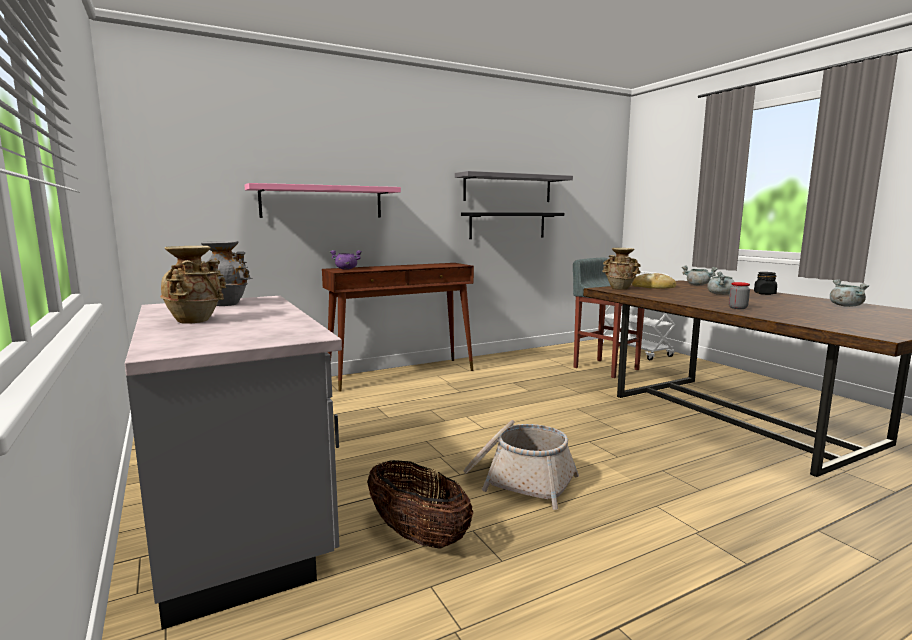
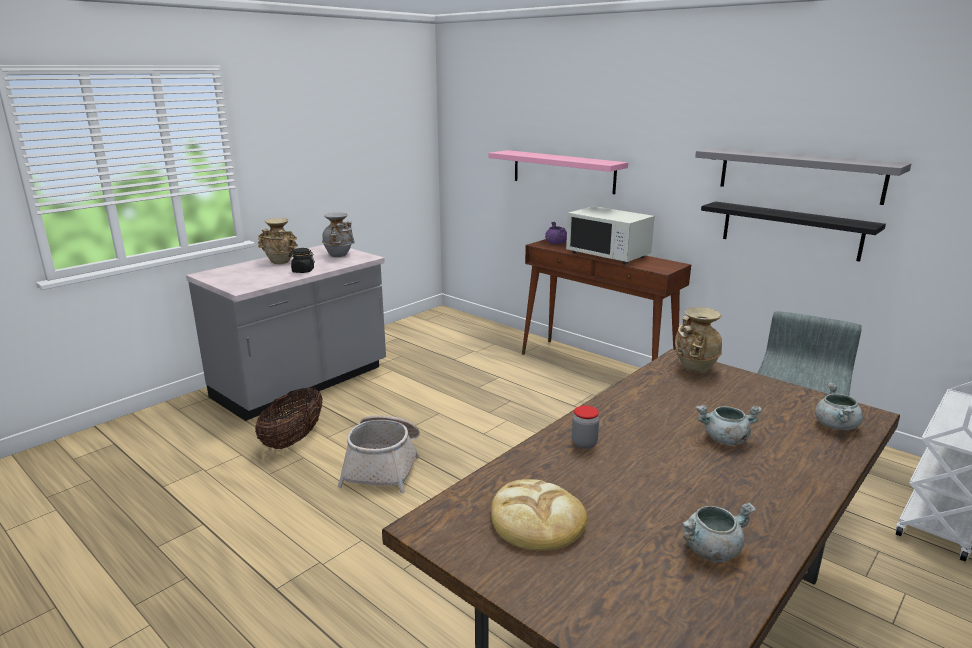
camera: 70 degrees right, 10 degrees up
bread [632,273,676,288] -> bread moved to [491,479,587,551]
black jar [754,272,777,295] -> black jar moved to [289,248,315,273]
none -> white microwave [566,206,655,265]

